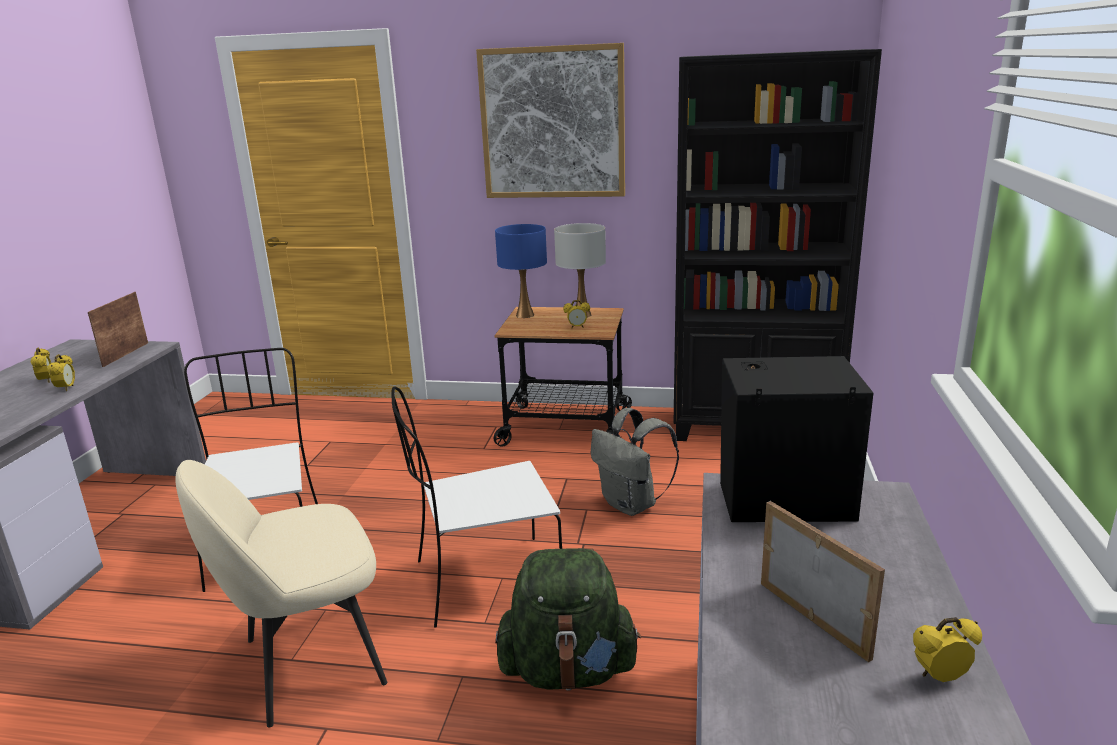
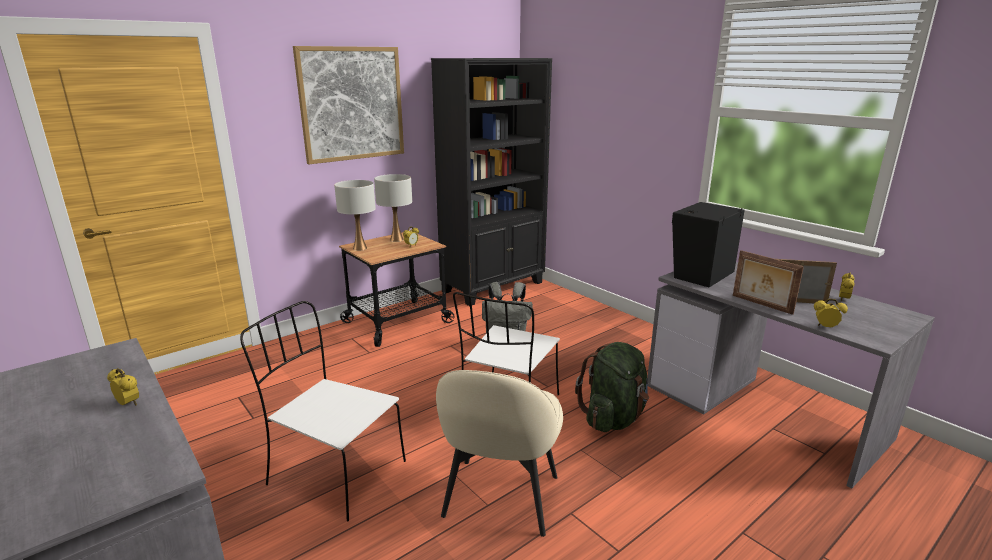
camera: 50 degrees left, 0 degrees up
alarm clock [30,348,51,383] -> alarm clock moved to [814,298,848,327]
picture frame [88,292,148,367] -> picture frame moved to [733,250,804,315]
blue table lamp [495,224,547,318] -> white table lamp [334,180,376,251]

